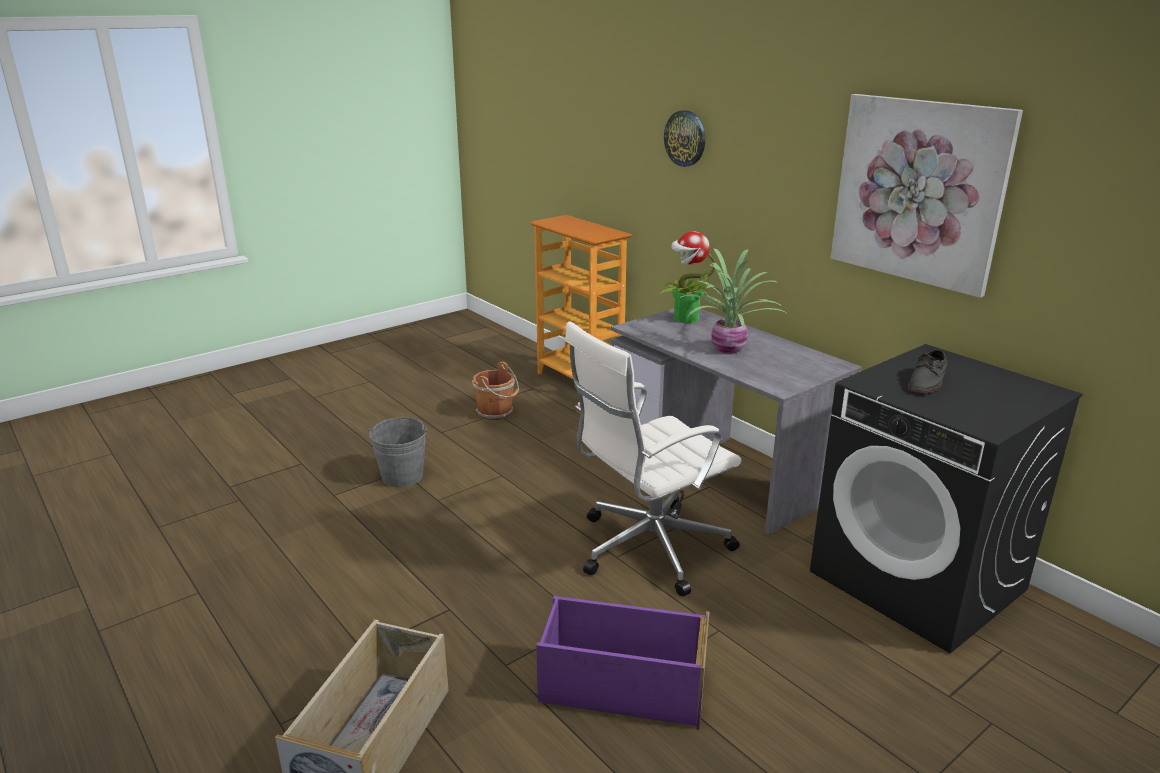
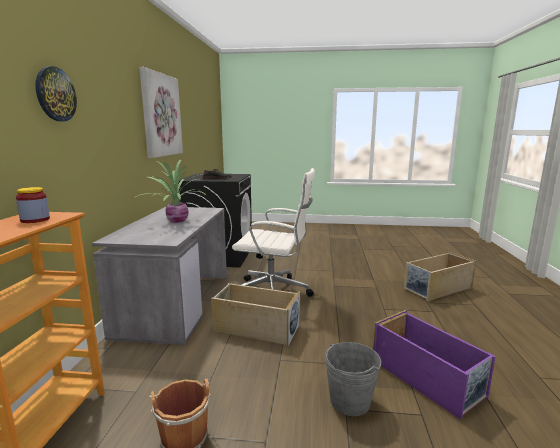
camera: 135 degrees left, 10 degrees down
purple storage box [536,596,709,730] -> purple storage box moved to [373,310,496,420]
potted plant [659,232,715,323] -> none
none -> jar [16,187,50,223]
none -> beige storage box [211,283,300,347]

